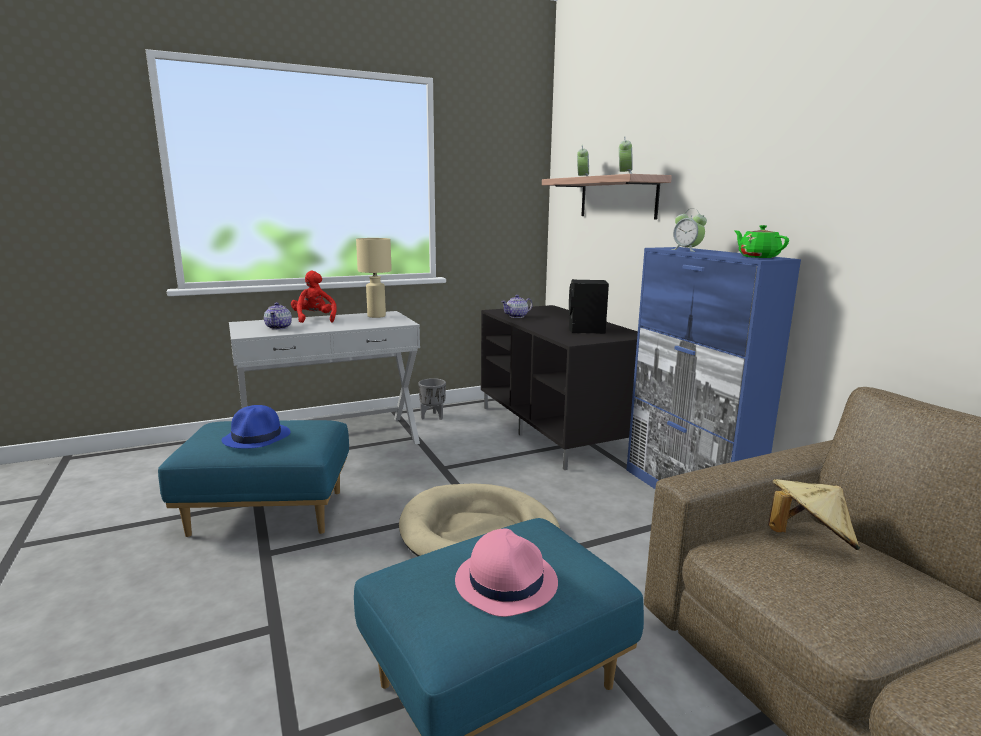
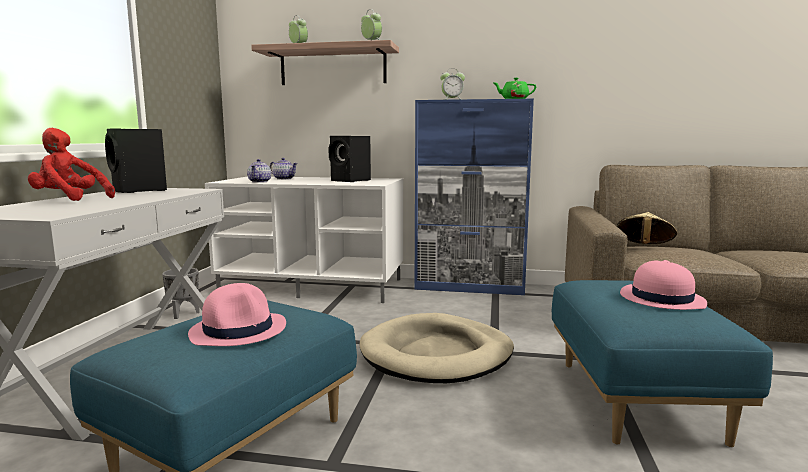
camera: 55 degrees left, 5 degrees down
blue hat [222,405,291,449] -> pink hat [188,283,286,346]
teapot [264,302,292,330] -> teapot moved to [270,158,298,180]
beige table lamp [356,238,392,318] -> black speaker [105,128,167,193]
black tv stand [481,305,638,470] -> white tv stand [205,176,403,303]

